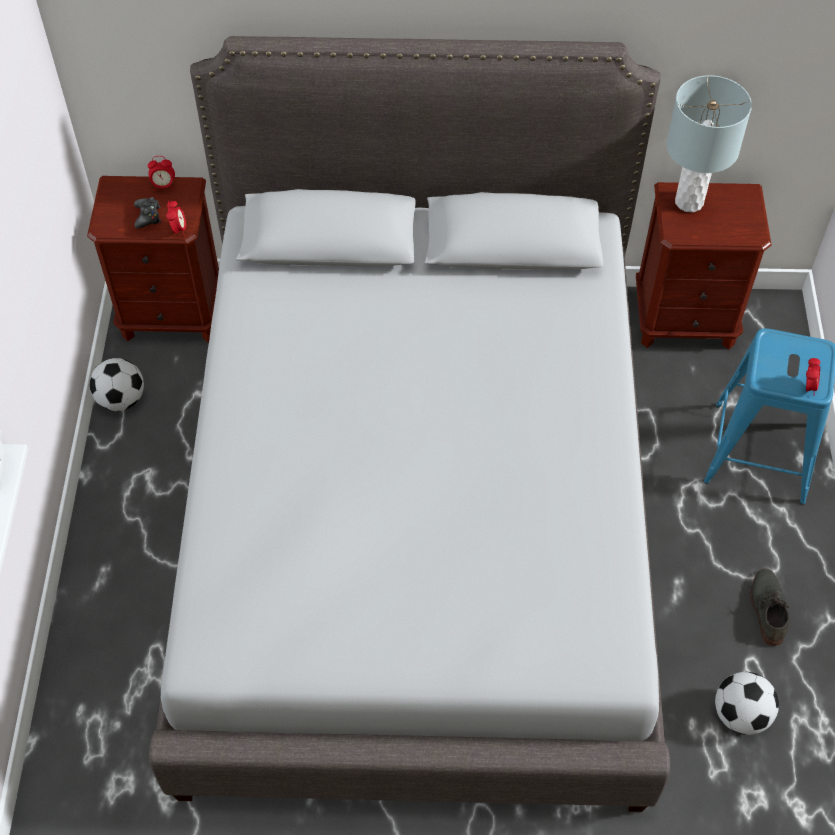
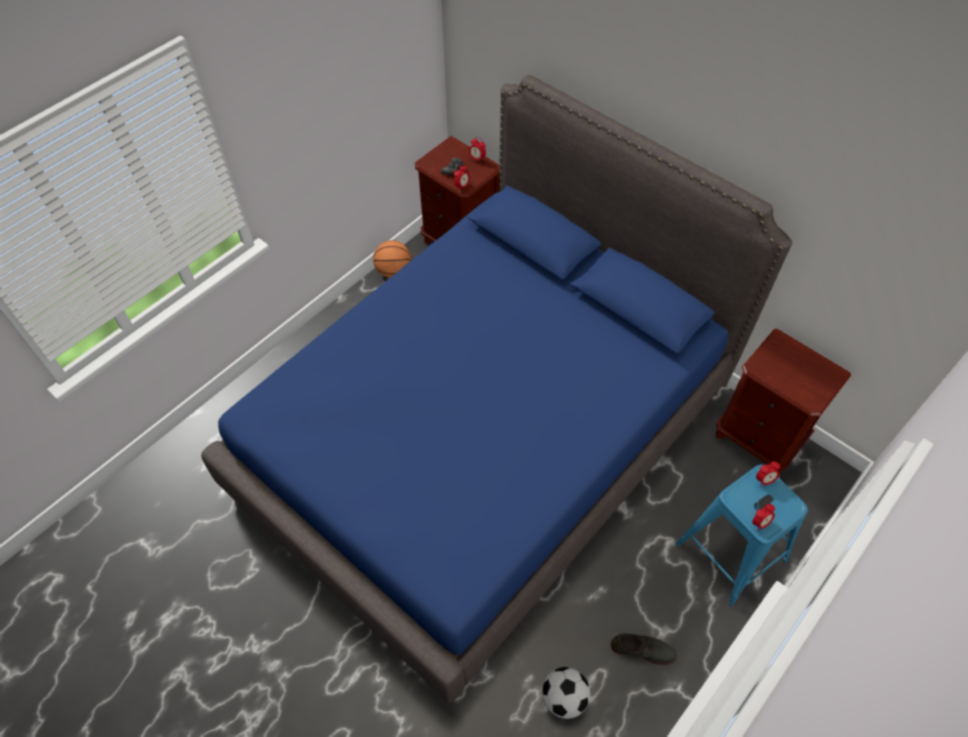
camera: 40 degrees right, 0 degrees up
football [89,358,144,411] -> basketball [373,240,411,278]
grey bed [149,36,670,812] -> blue bed [201,75,792,703]
grey table lamp [666,75,752,212] -> none
grey shoe [750,568,789,646] -> grey shoe turned 60 degrees clockwise [611,633,677,665]
none -> alarm clock [756,461,780,487]

